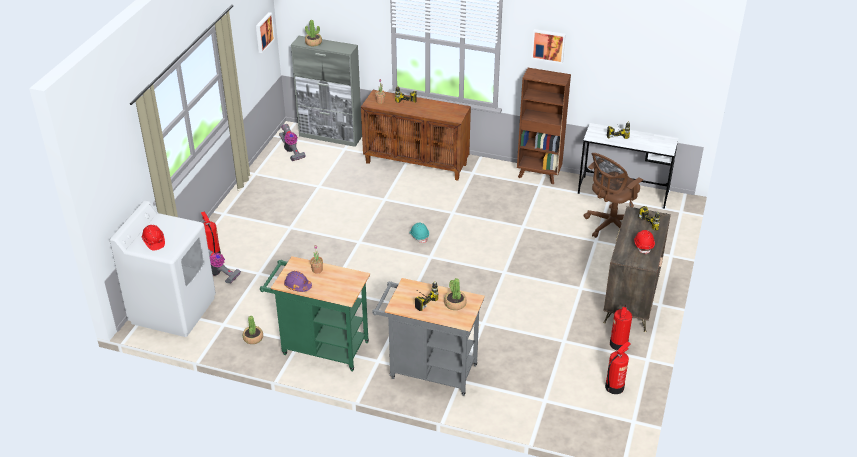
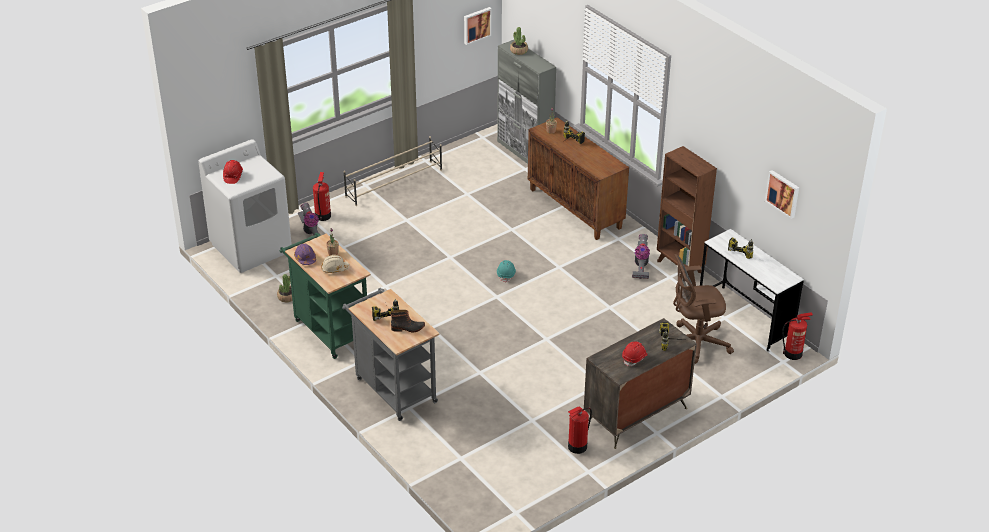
camera: 35 degrees right, 0 degrees up
vacuum cleaner [279,124,306,161] -> vacuum cleaner moved to [632,234,650,279]
potted plant [444,278,467,310] -> boot [390,310,425,332]
picture [531,29,566,64] -> picture moved to [765,170,799,219]
fire extinguisher [605,341,631,394] -> fire extinguisher moved to [782,312,813,360]
none -> beige hard hat [321,255,349,273]
none -> beige shoe rack [343,136,442,206]

